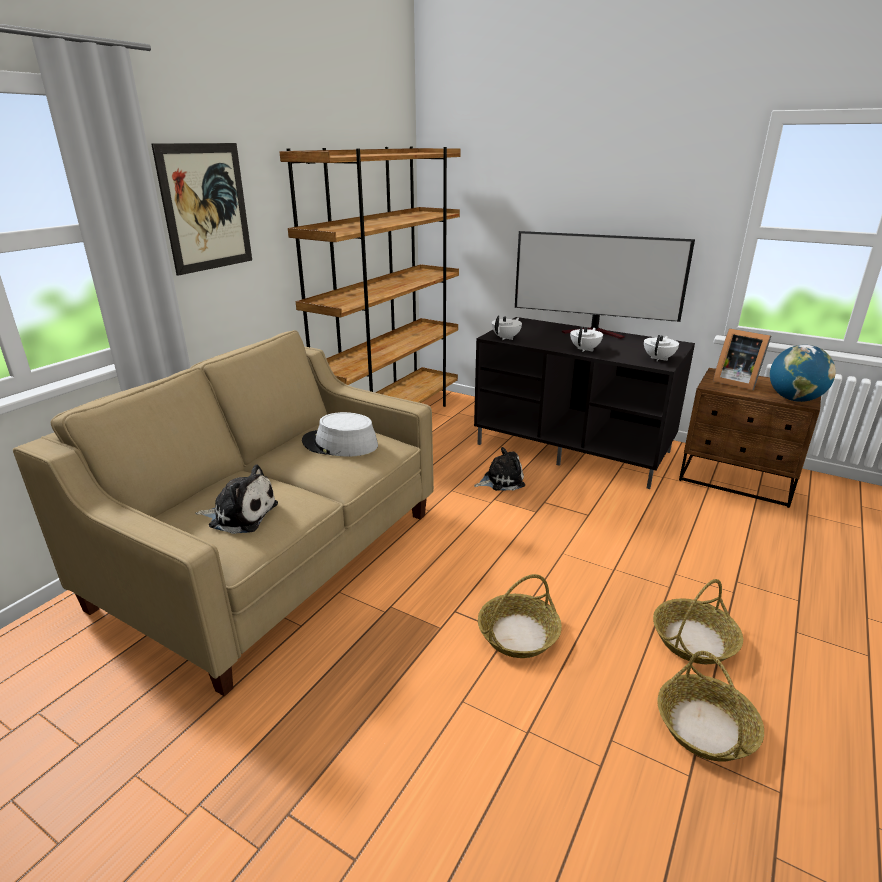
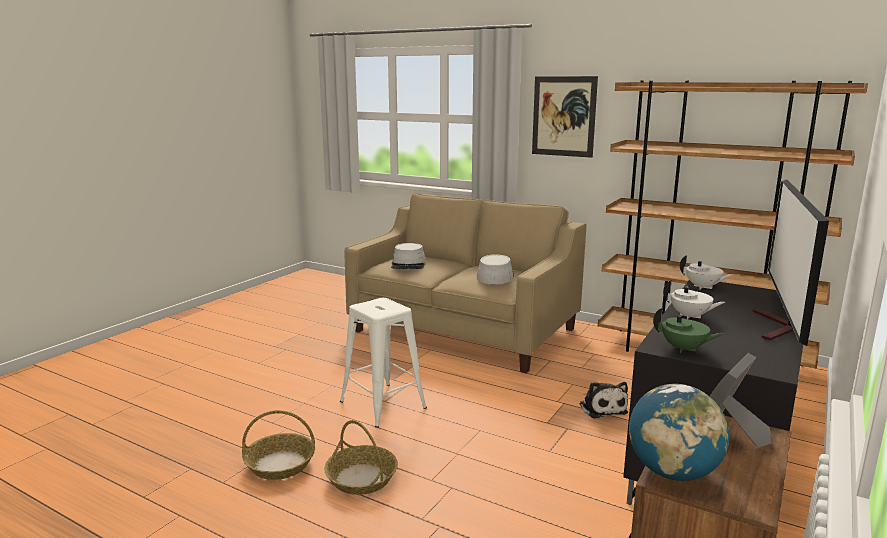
camera: 90 degrees right, 10 degrees down
plush toy [195,465,278,534] -> grey hat [391,243,426,269]
basket [478,574,562,658] -> white stool [340,298,427,428]
white teapot [644,335,679,361] -> green teapot [653,307,724,353]

